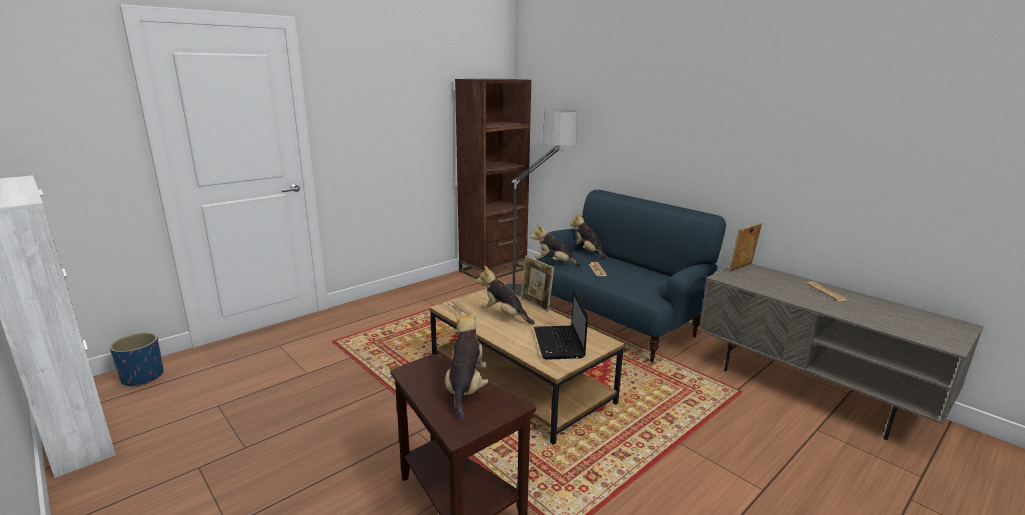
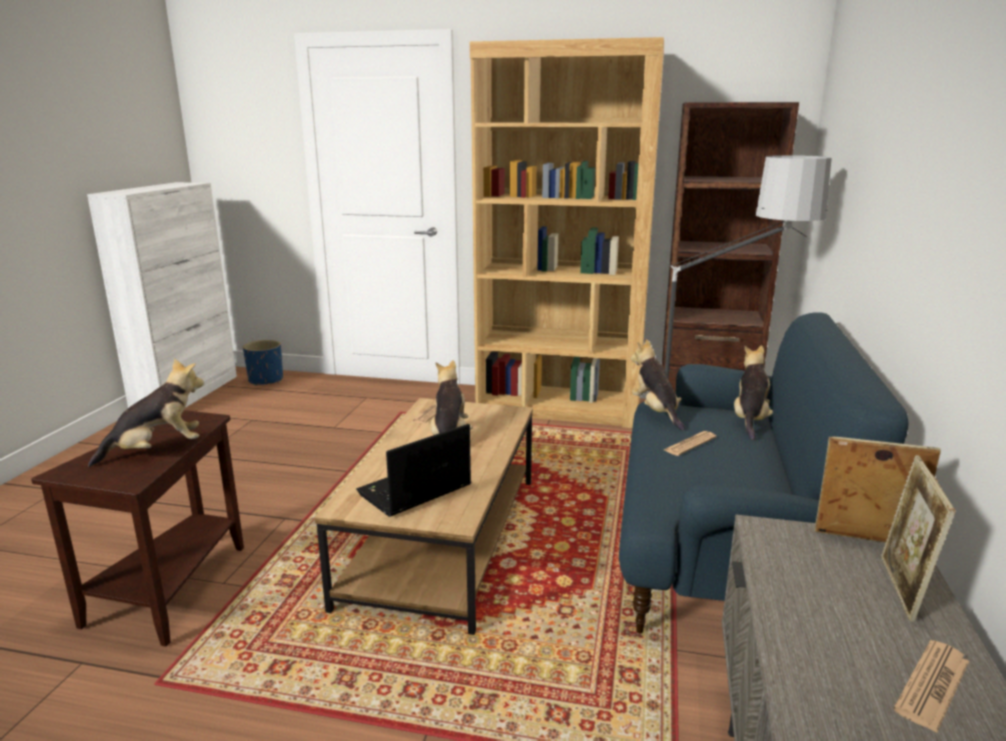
camera: 55 degrees right, 0 degrees up
picture frame [521,256,554,312] -> picture frame moved to [881,455,956,622]
none -> brown bookcase [470,37,664,428]

